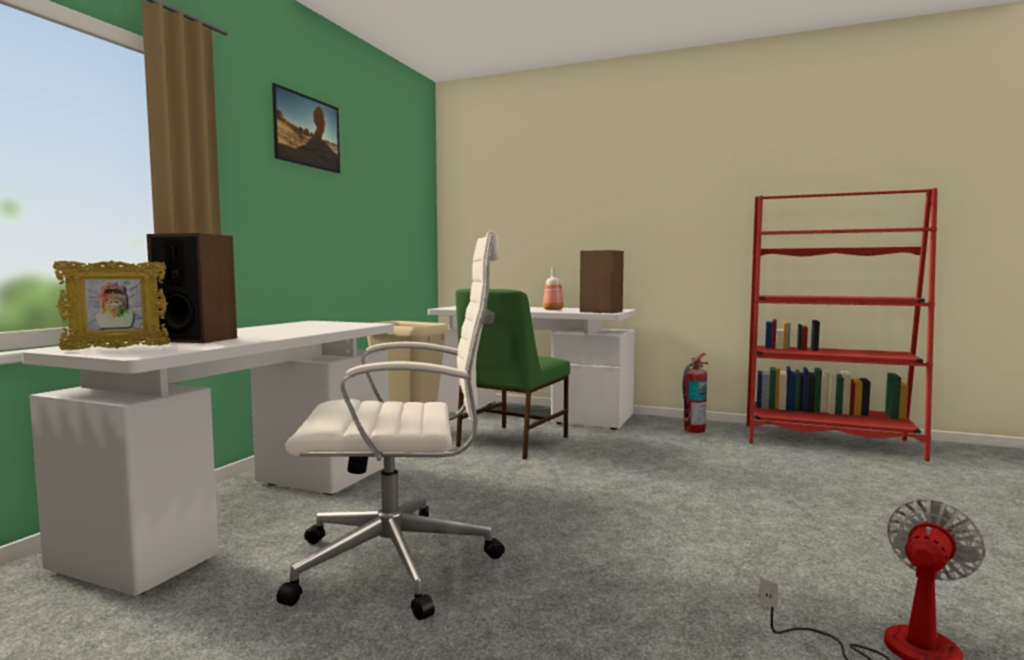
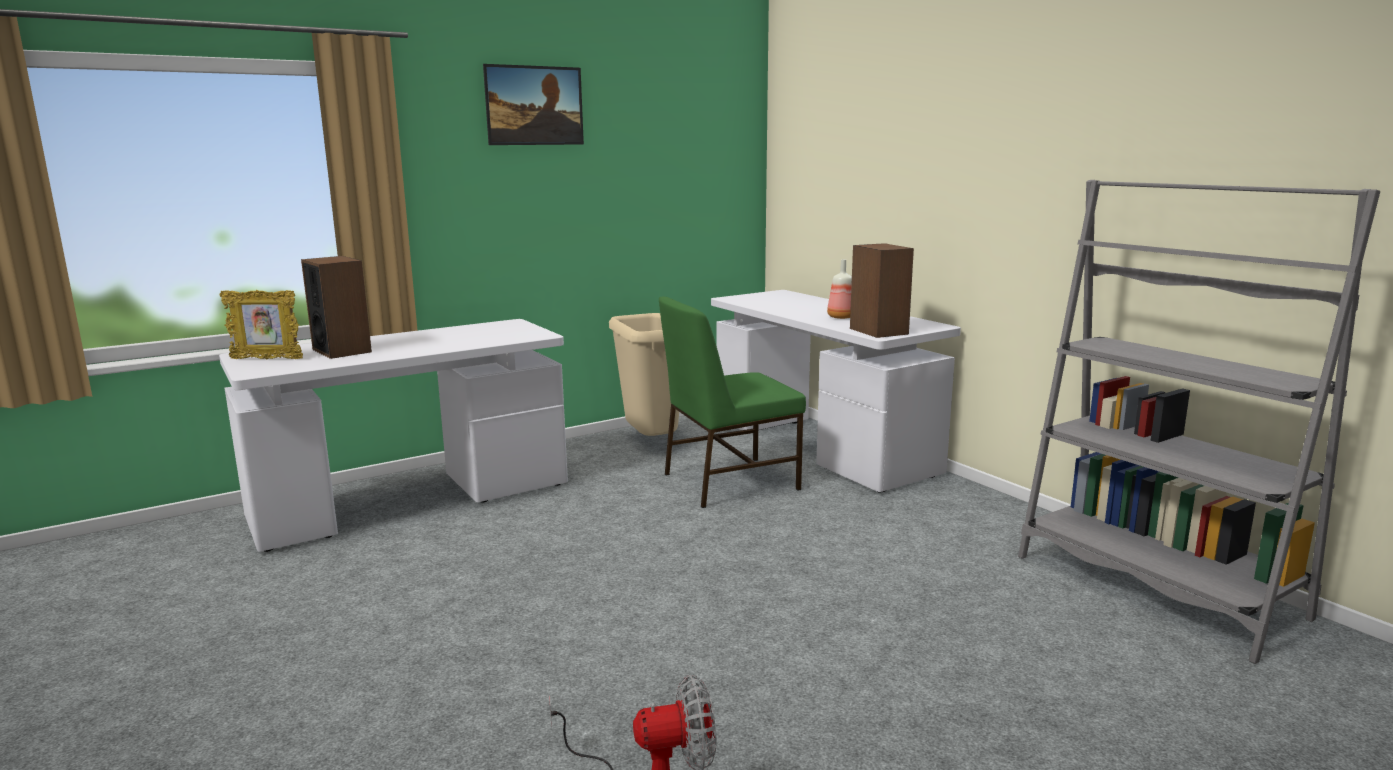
camera: 35 degrees right, 10 degrees up
white office chair [276,231,505,620] -> none
fire extinguisher [682,353,709,433] -> none
red bookcase [746,188,938,461] -> grey bookcase [1018,180,1380,664]

